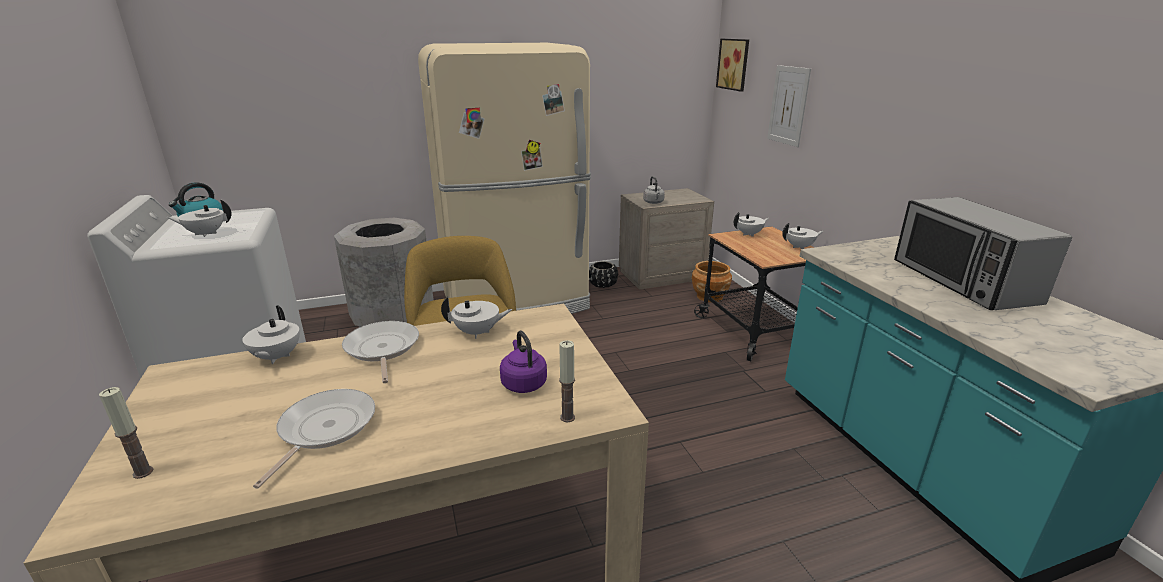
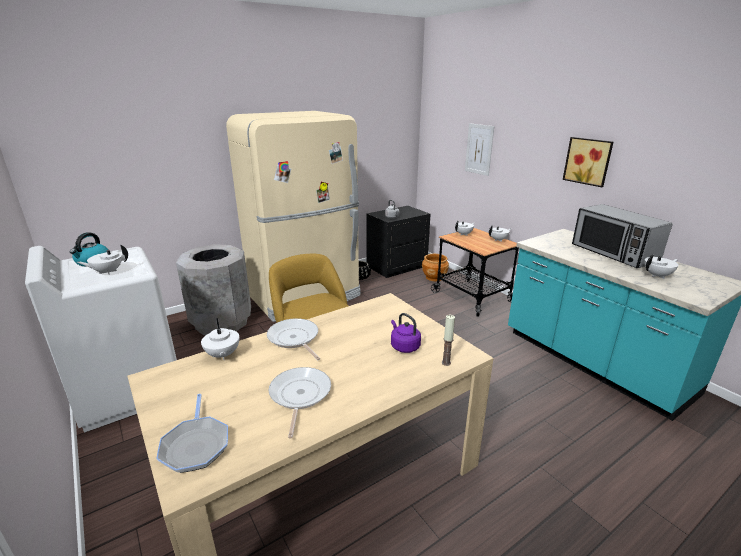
camera: 15 degrees left, 0 degrees up
candle [99,387,153,479] -> frying pan [156,394,228,473]
white teapot [441,297,512,339] -> white teapot moved to [644,254,678,279]
beige nightstand [619,188,714,290] -> black nightstand [366,206,431,278]
picture [716,39,749,92] -> picture moved to [563,137,613,187]

